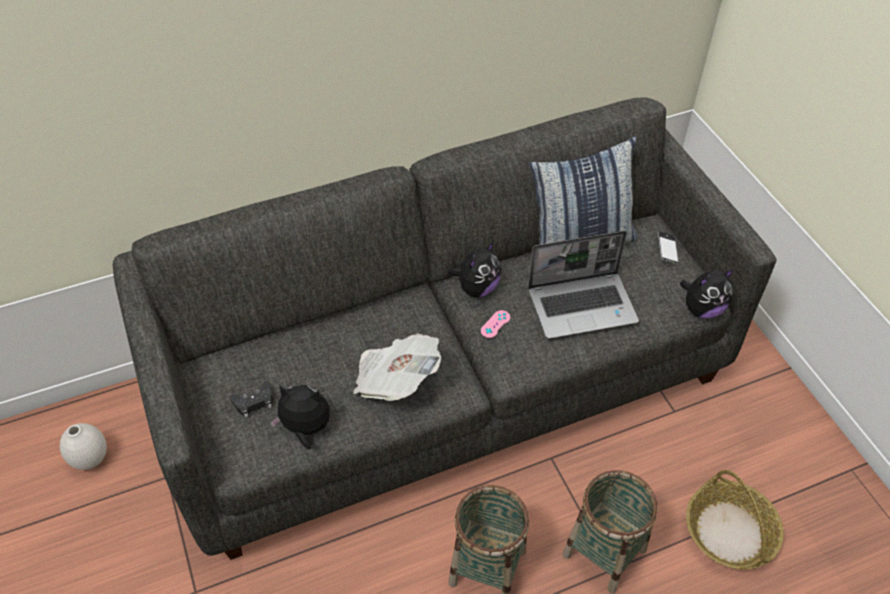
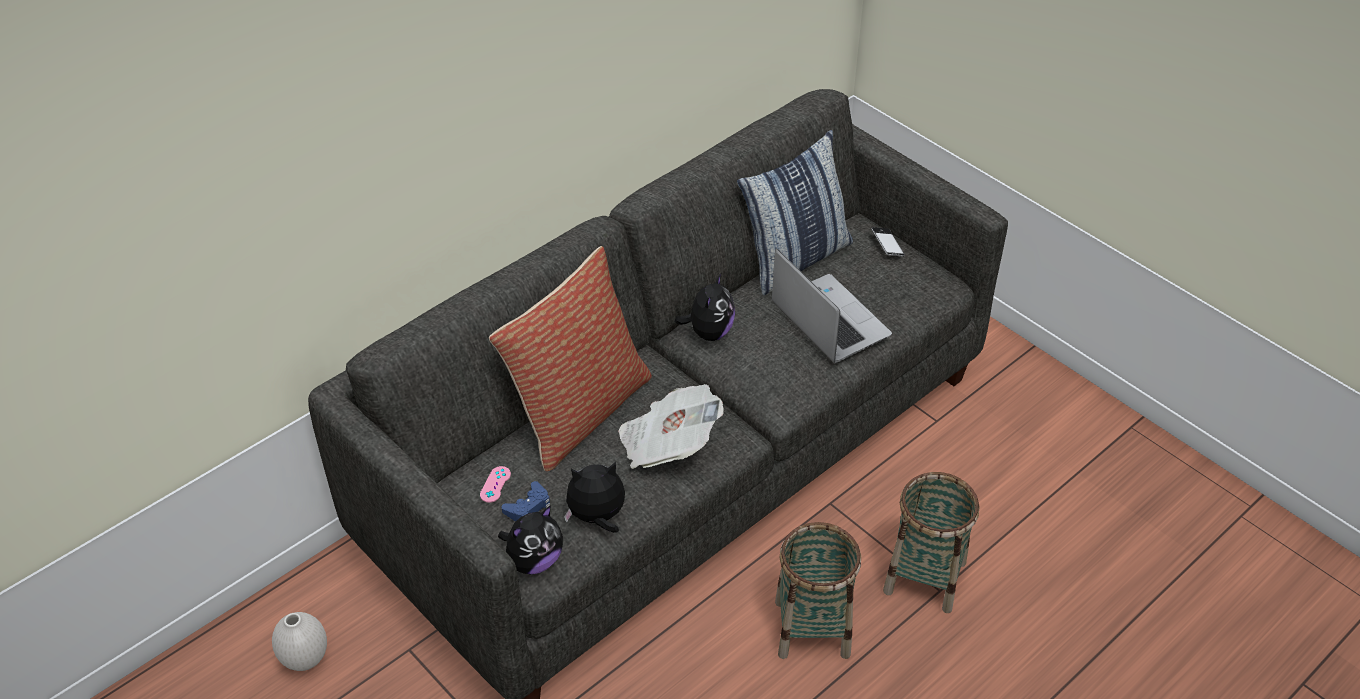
camera: 20 degrees left, 5 degrees down
black game controller [230,381,273,418] -> blue game controller [502,481,550,522]
pink game controller [481,310,510,338] -> pink game controller moved to [480,466,511,503]
laptop [528,231,639,339] -> laptop turned 90 degrees counterclockwise [772,249,892,363]
plush toy [680,269,734,319] -> plush toy moved to [498,505,563,575]
basket [686,470,784,569] -> none
none -> pillow [489,246,652,471]

